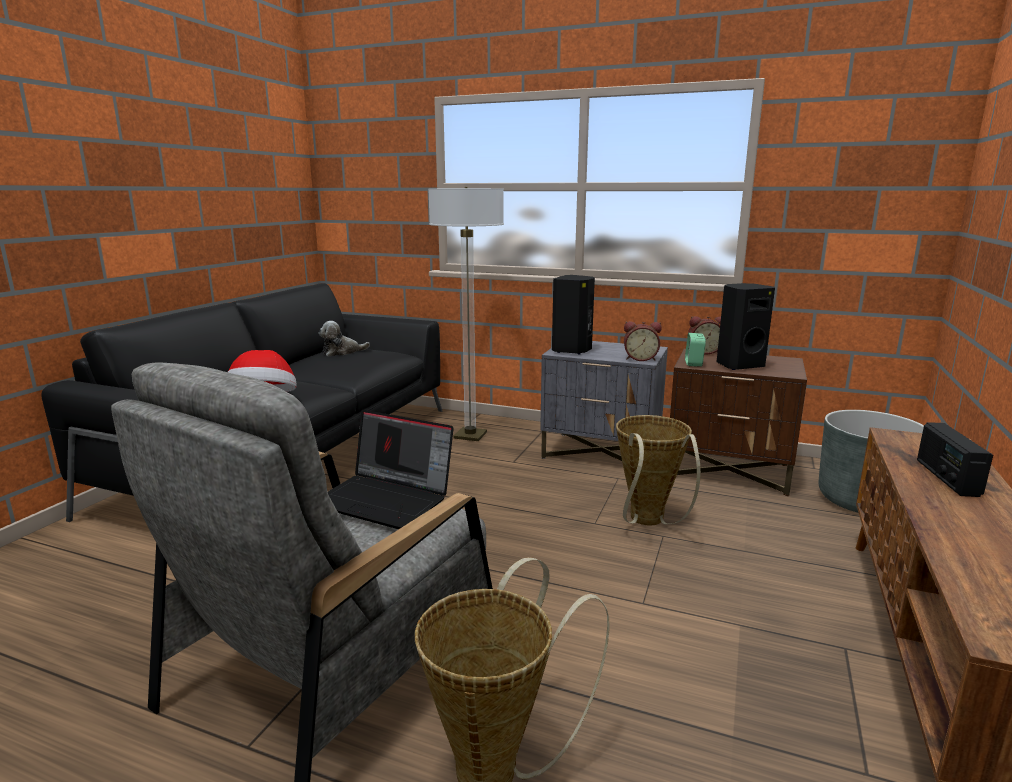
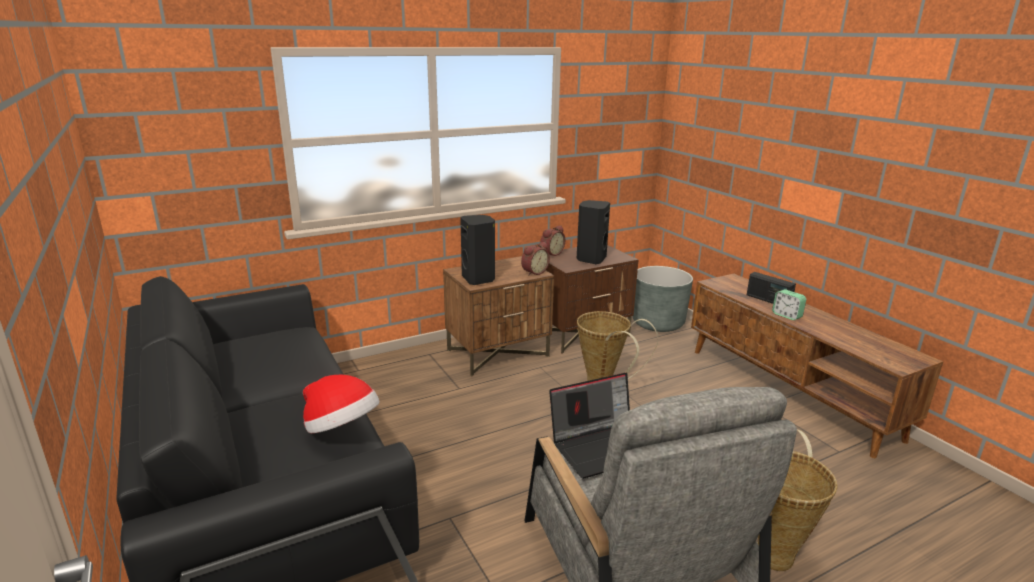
camera: 50 degrees left, 5 degrees up
plush toy [318,321,370,356] -> none
floor lamp [428,187,504,441] -> none
grey nightstand [540,341,668,461] -> brown nightstand [443,256,554,376]
alarm clock [685,333,706,367] -> alarm clock moved to [772,289,806,320]

